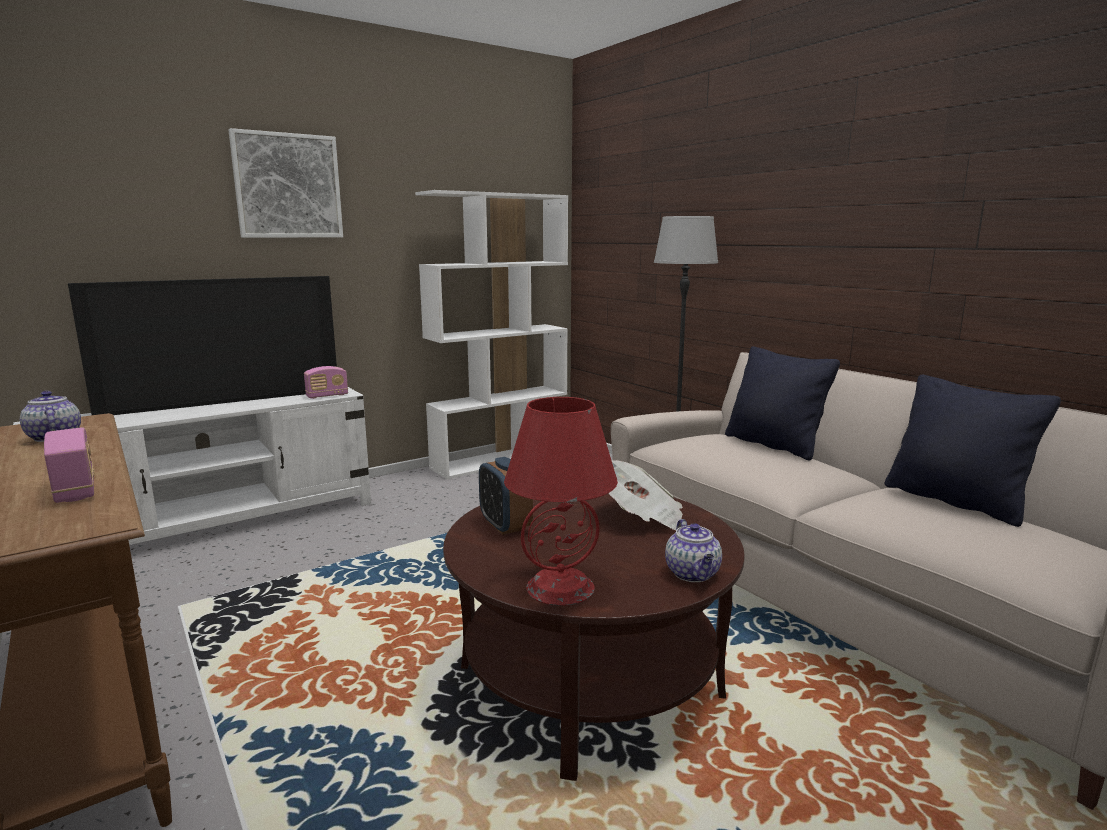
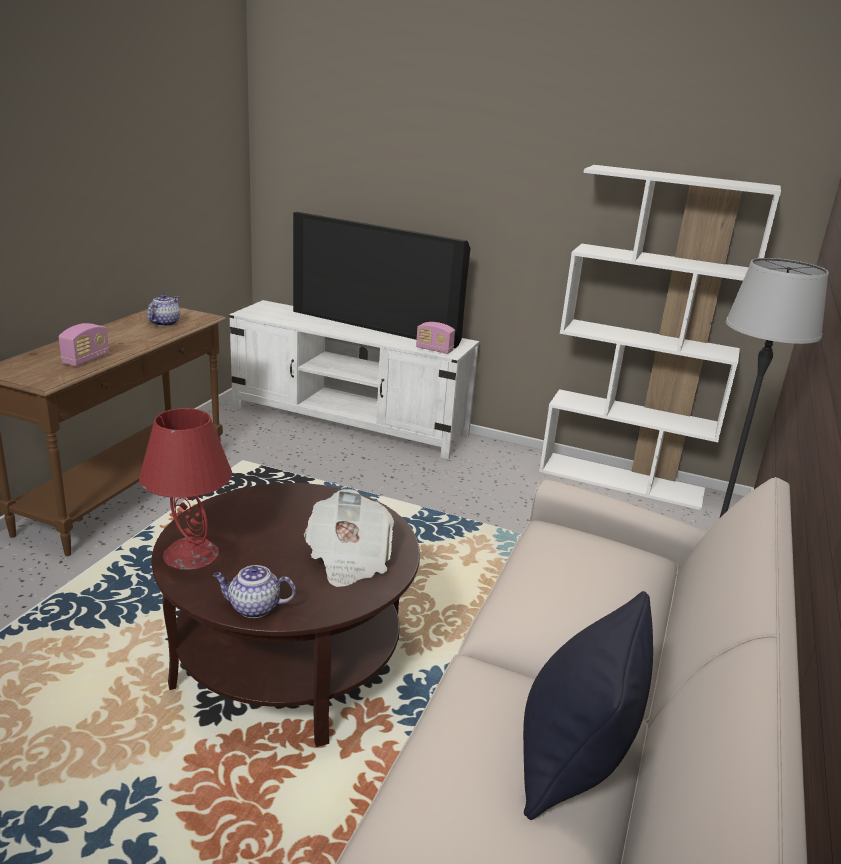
camera: 55 degrees right, 10 degrees up
picture [228,128,343,238] -> none
alarm clock [479,457,533,535] -> none
teapot [665,519,722,582] -> teapot turned 45 degrees clockwise [213,565,296,618]
black pillow [725,346,840,460] -> none

